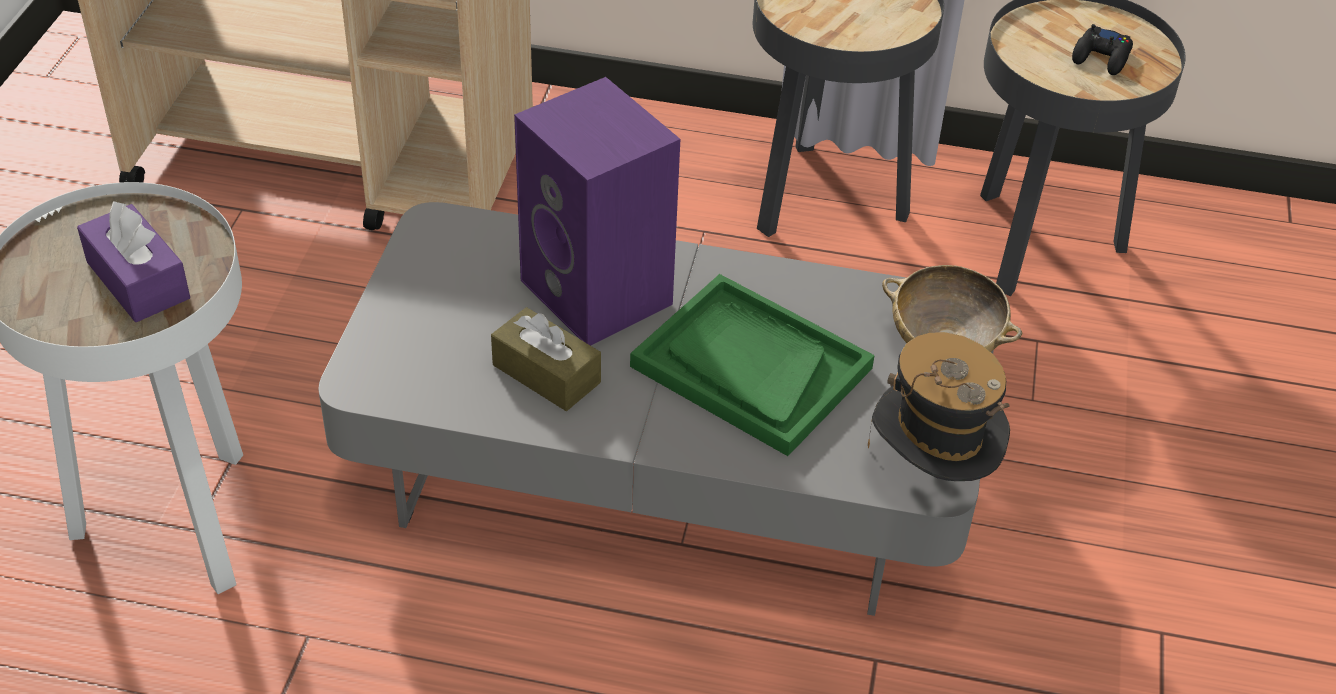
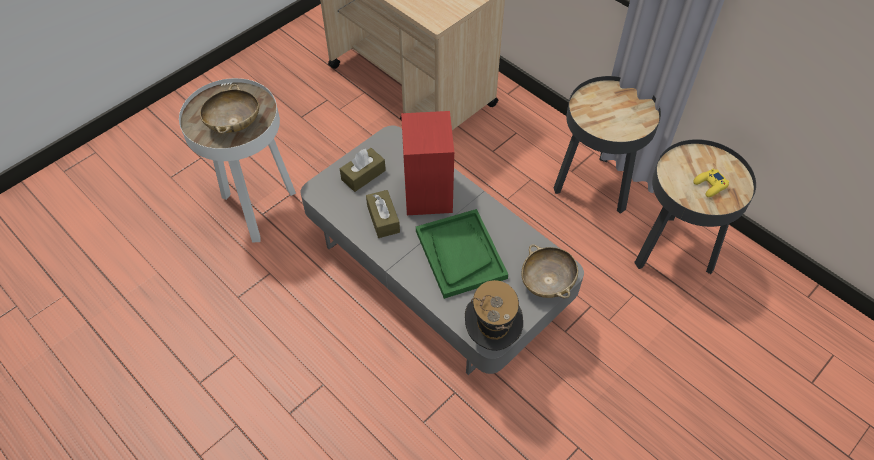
camera: 35 degrees right, 10 degrees up
purple tissue box [77,201,190,322] -> beige bowl [200,84,259,134]
purple speaker [514,77,680,346] -> red speaker [401,111,454,215]
black game controller [1072,24,1133,75] -> yellow game controller [693,169,729,197]
none -> brown tissue box [340,148,386,192]

